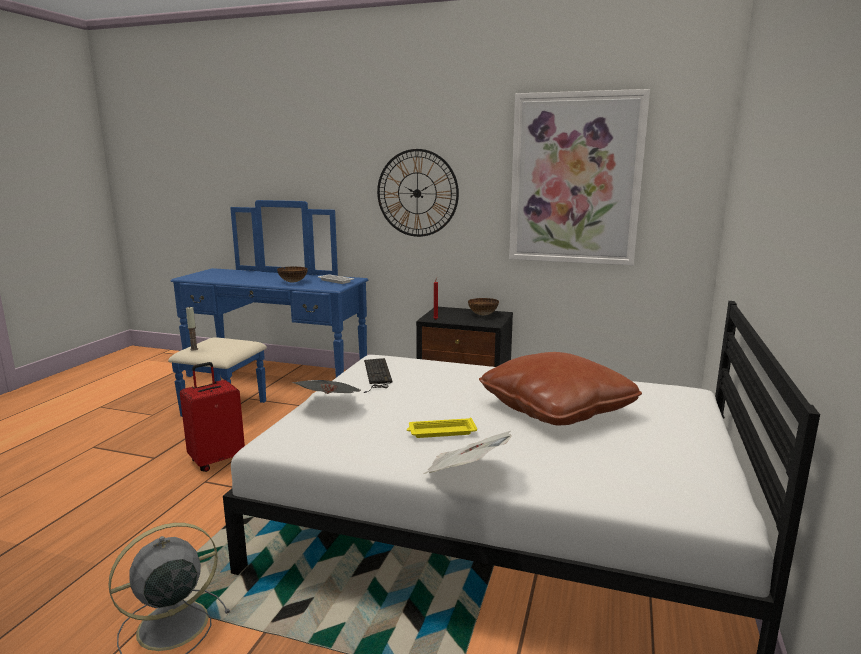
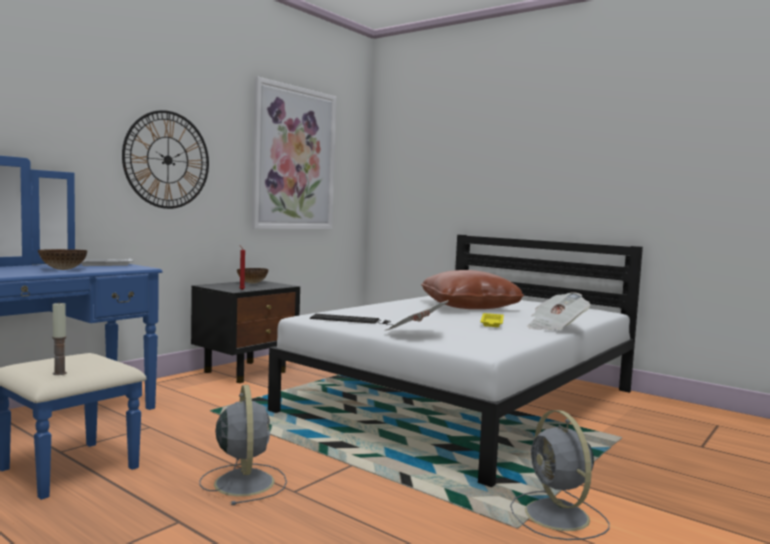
camera: 70 degrees left, 10 degrees down
red suitcase [180,362,245,472] -> grey fan [199,385,287,505]

